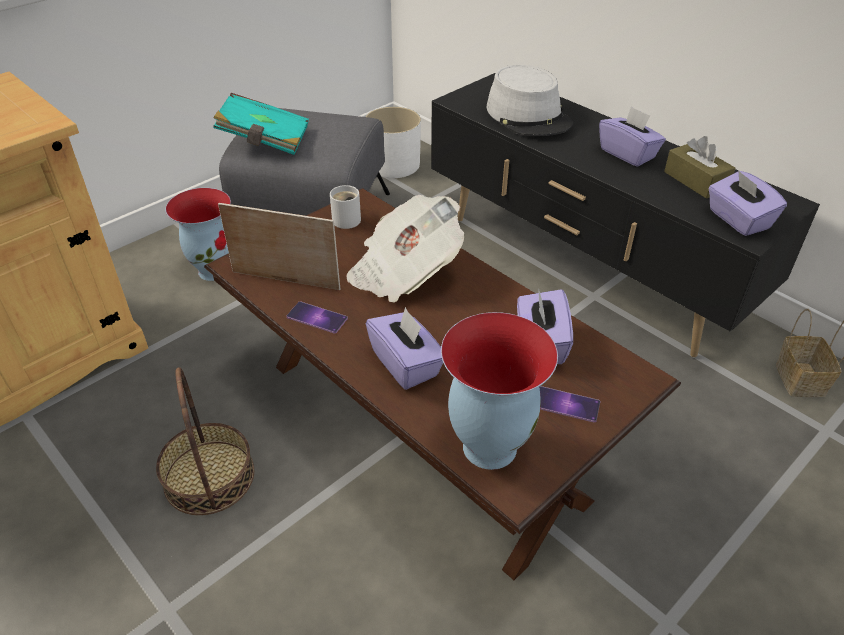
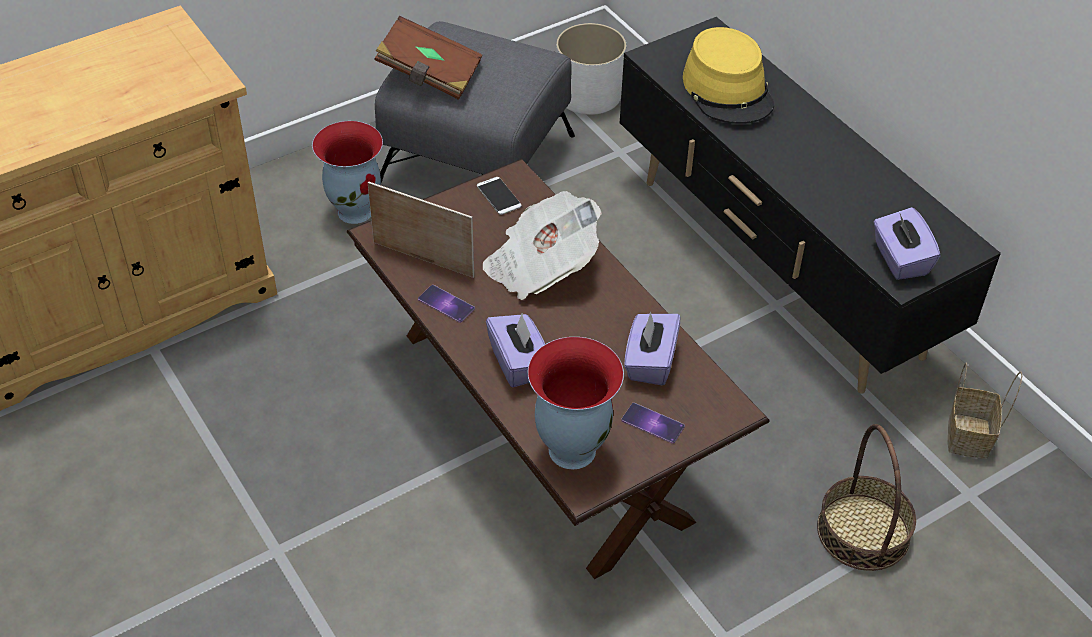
camera: 10 degrees right, 5 degrees up
basket [156,367,254,515] -> basket moved to [817,424,916,571]
turquoise book [213,93,309,155] -> brown book [374,16,482,100]
white mug [330,185,361,229] -> phone [477,177,522,215]
grey hat [487,65,573,136] -> yellow hat [683,27,774,124]
purple tissue box [599,106,666,167] -> none
brown tissue box [664,136,736,199] -> none

